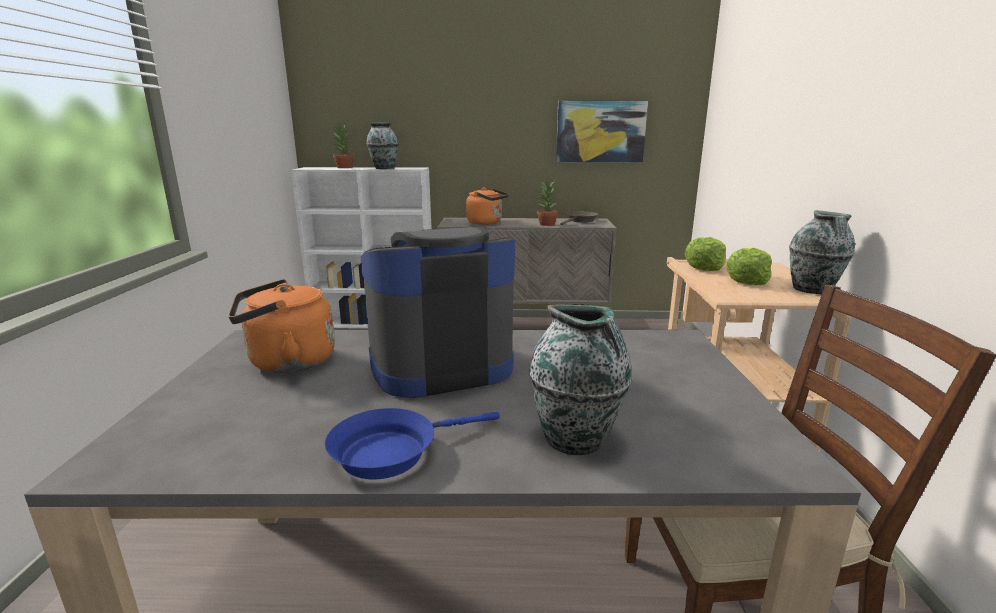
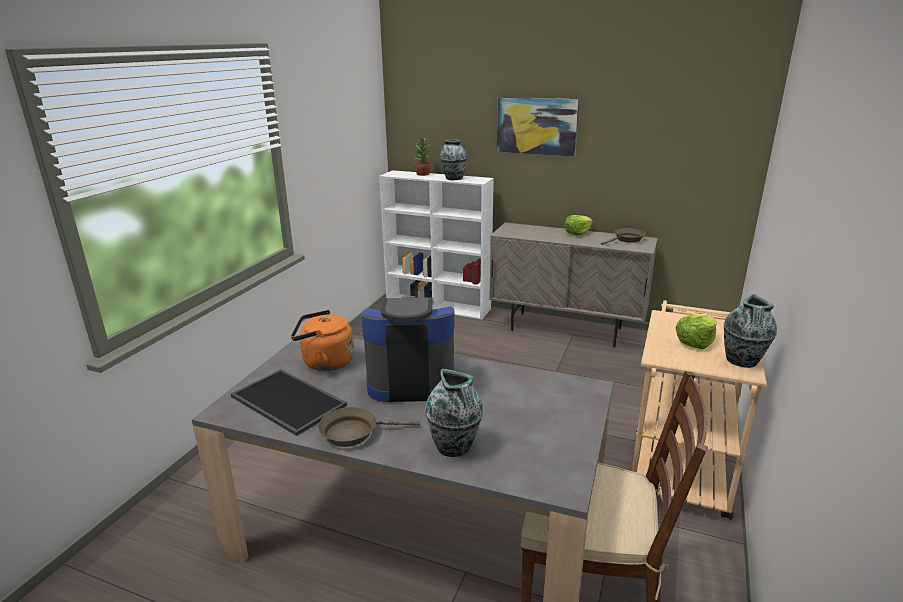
camera: 20 degrees right, 5 degrees up
blue frying pan [325,408,500,479] -> brown frying pan [318,407,420,447]
orange kettle [466,188,509,225] -> none
potted plant [537,181,558,226] -> none
picture [556,101,648,163] -> picture moved to [497,97,579,157]
lettuce [684,237,726,271] -> lettuce moved to [564,215,593,236]
none -> tray [231,369,347,436]

